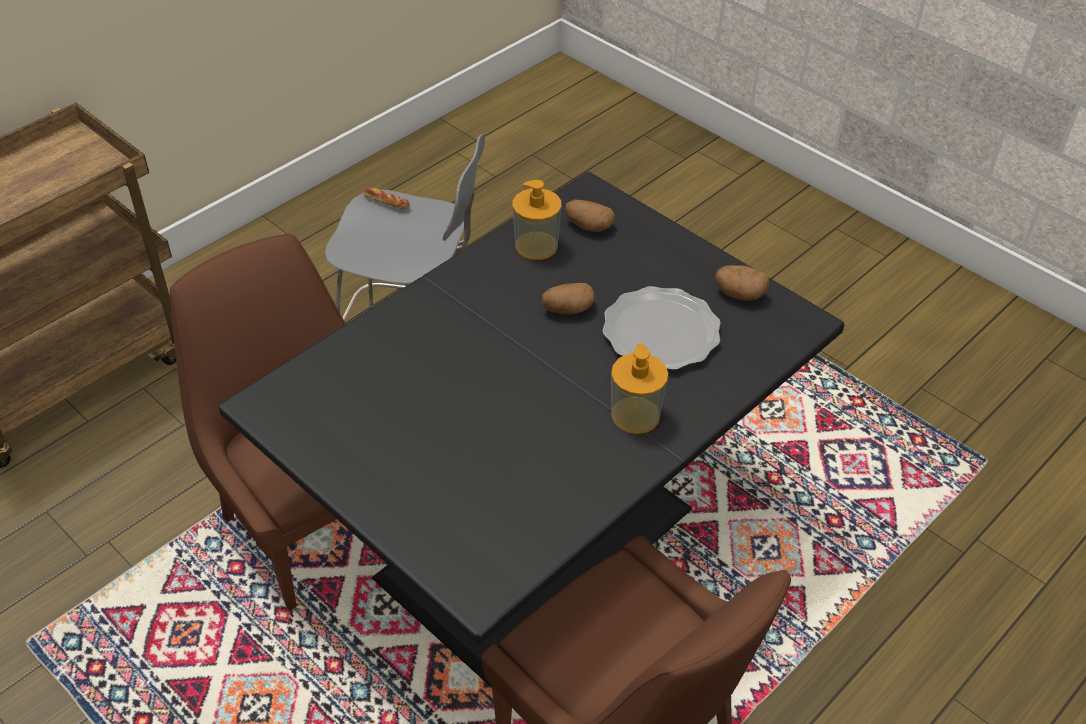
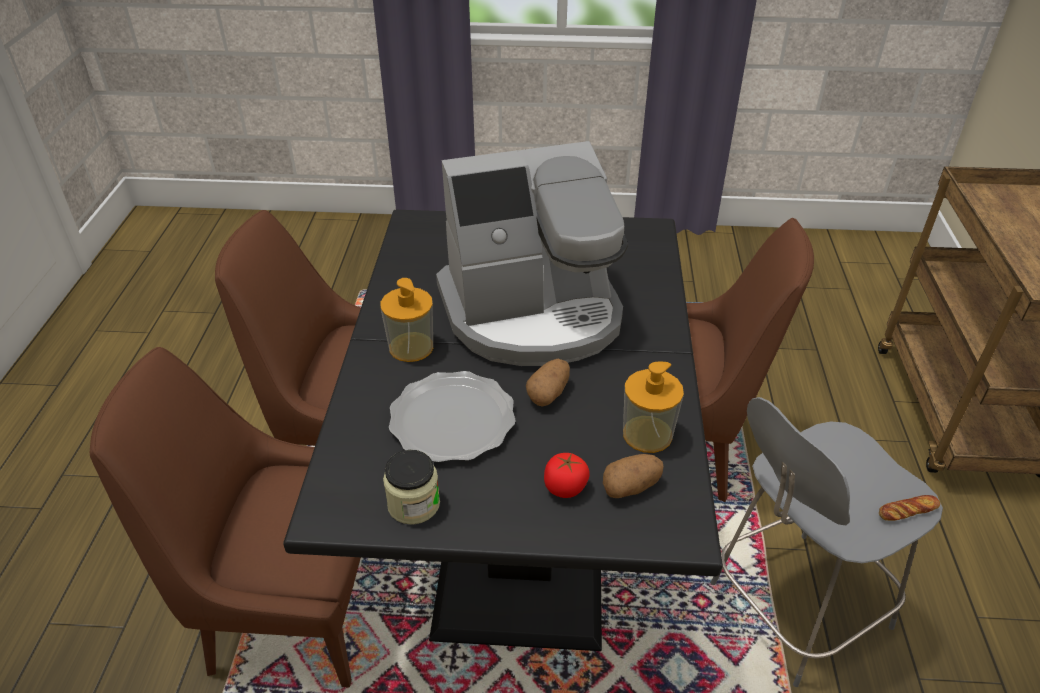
camera: 140 degrees right, 5 degrees down
potato [715,265,769,301] -> jar [383,450,440,525]
none -> brown chair [90,347,361,688]
none -> coffee machine [436,141,628,366]
none -> tomato [544,453,590,498]

